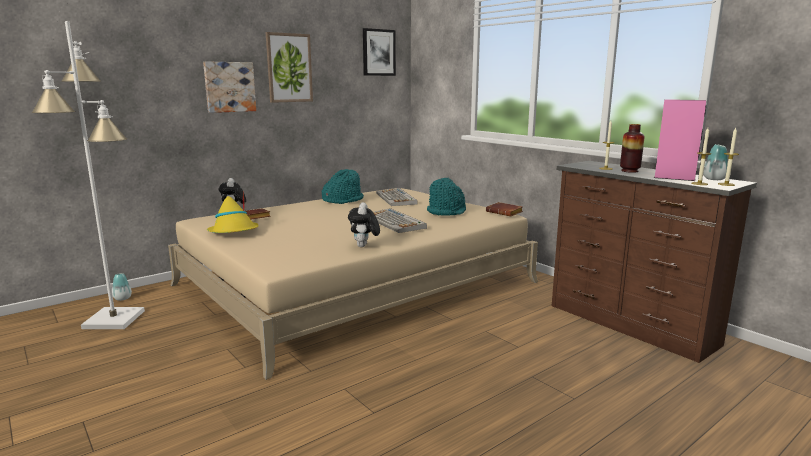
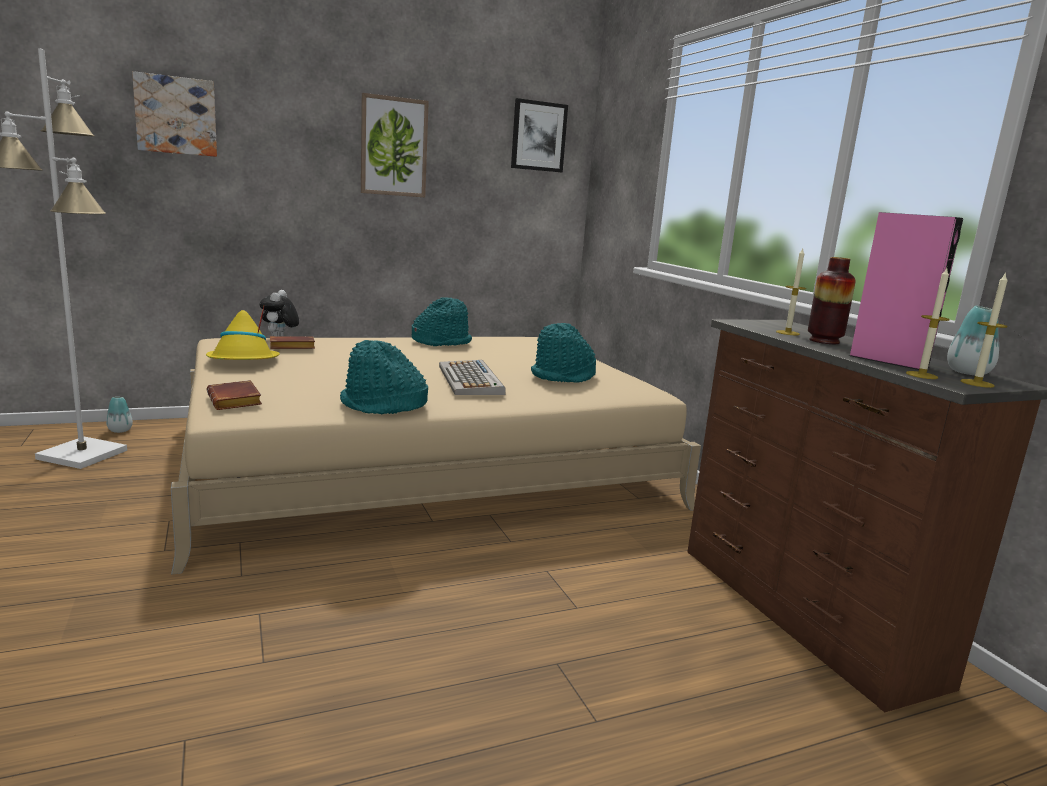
camera: 15 degrees right, 0 degrees up
picture [203,61,256,113] -> picture moved to [132,71,217,157]
plush toy [348,202,380,247] -> turquoise hat [340,340,428,414]
keyboard [376,188,418,206] -> none
brown book [486,202,523,216] -> brown book moved to [207,380,262,410]

